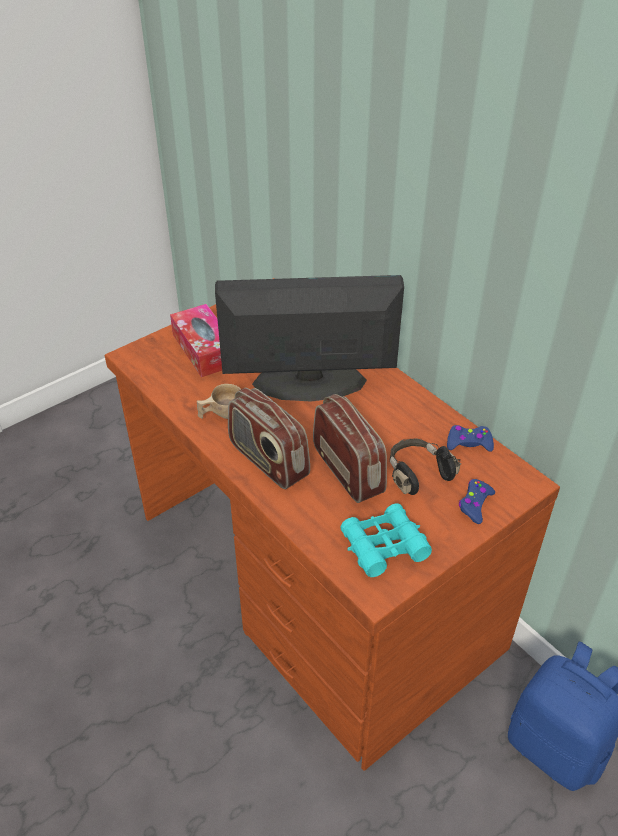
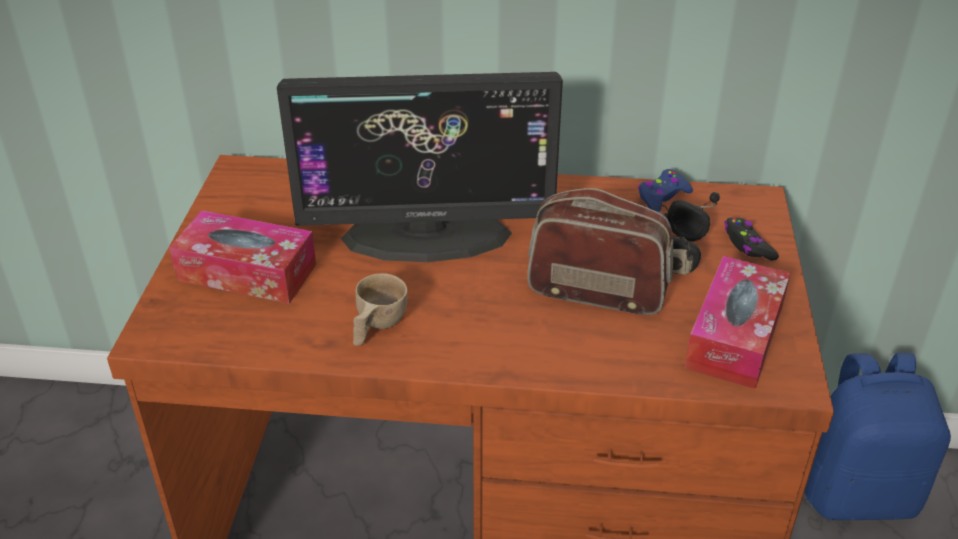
camera: 45 degrees left, 5 degrees down
monitor [215,275,404,401] -> monitor turned 135 degrees counterclockwise [277,72,563,262]
radio [228,388,310,489] -> none
turquoise binoculars [340,503,432,577] -> tissue box [684,256,790,389]
blue game controller [459,479,495,524] -> black game controller [725,218,779,261]

